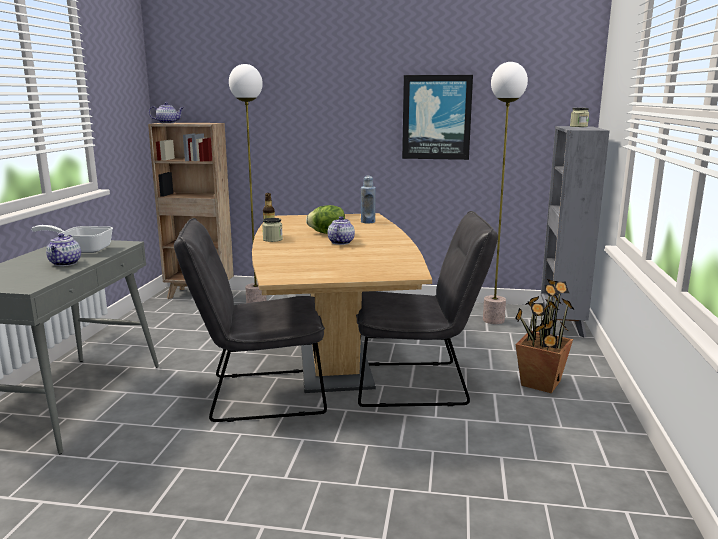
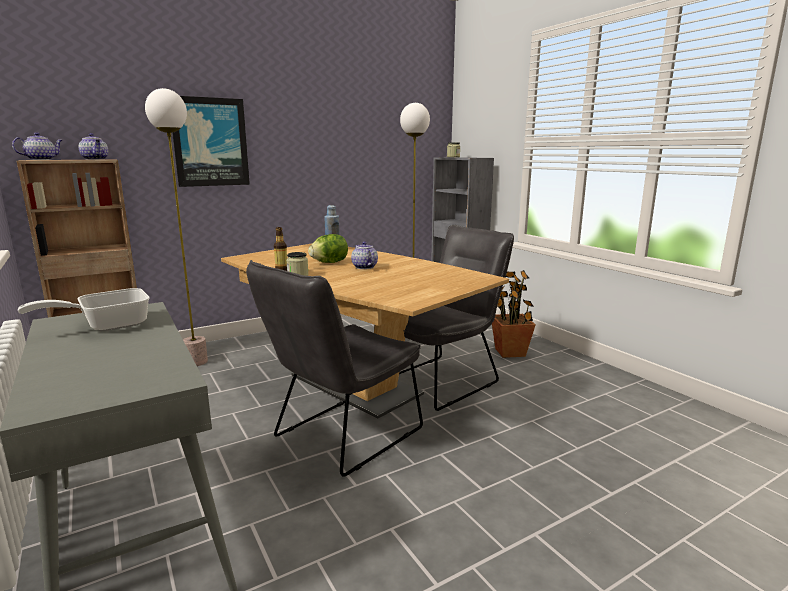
camera: 40 degrees left, 0 degrees up
teapot [46,233,81,266] -> teapot moved to [78,133,108,160]
picture [402,75,473,160] -> picture moved to [172,96,250,187]

